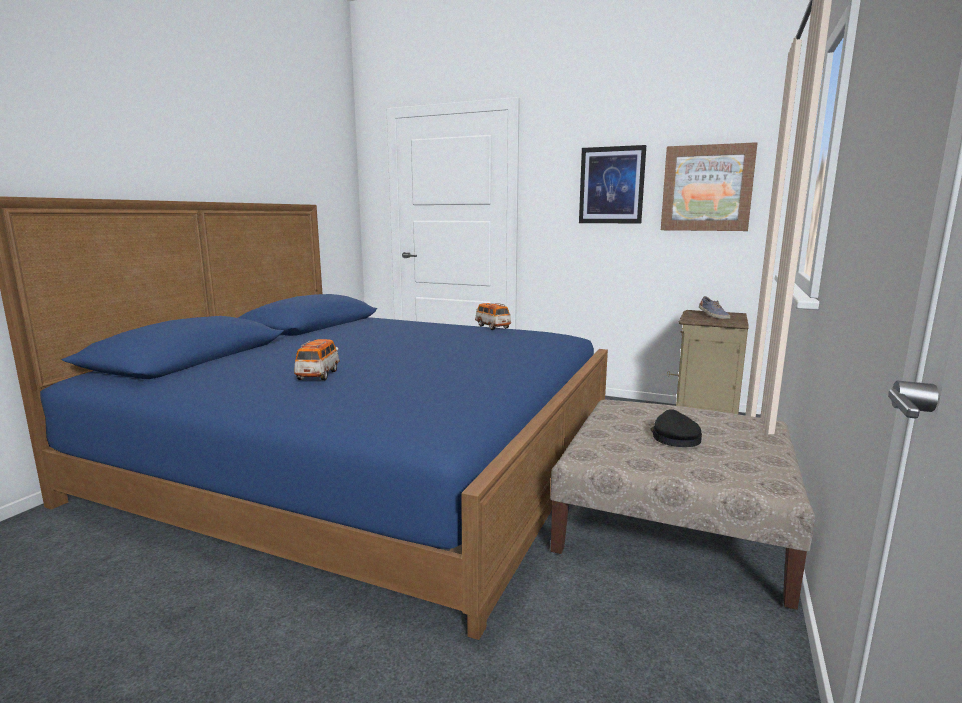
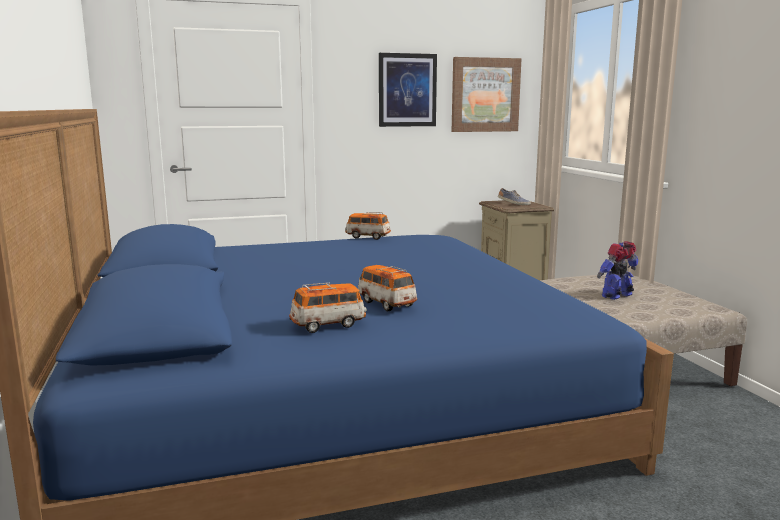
camera: 40 degrees left, 0 degrees up
black cap [651,409,702,447] -> toy robot [597,241,638,300]
none -> toy car [289,283,366,333]

